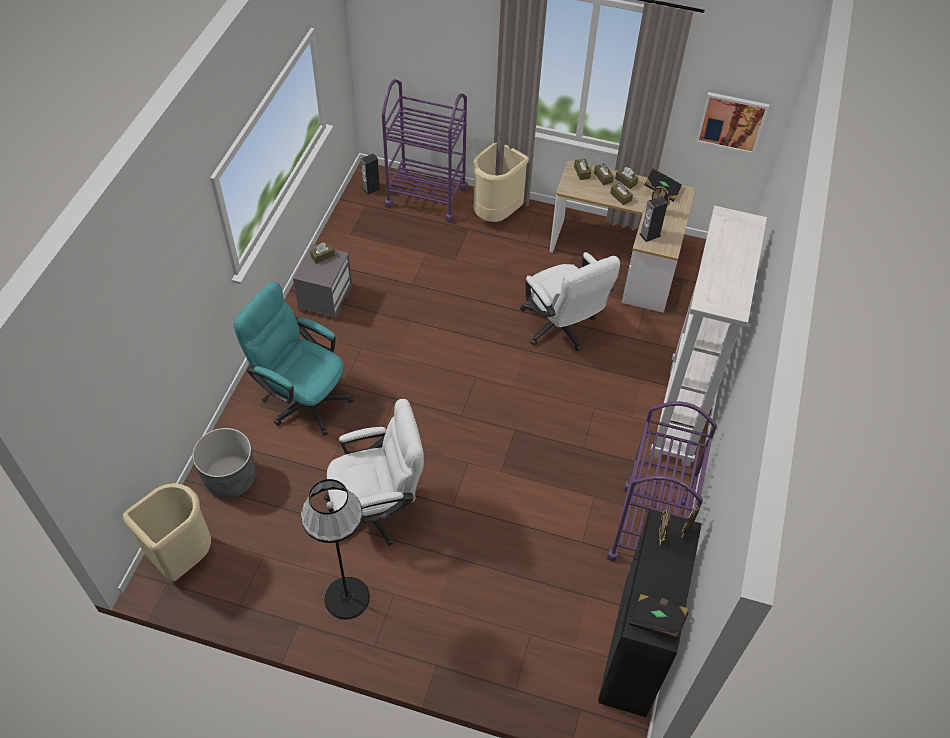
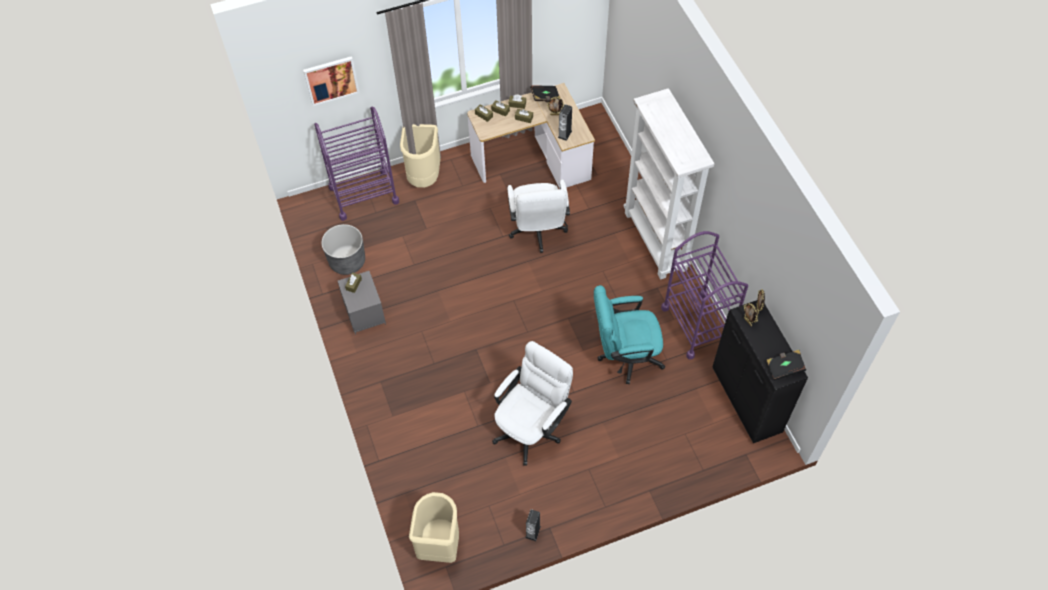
camera: 35 degrees left, 5 degrees up
grey planter [192,428,256,498] -> grey planter moved to [321,224,365,275]
turquoise office chair [233,282,353,435] -> turquoise office chair moved to [594,285,665,384]
black floor lamp [301,479,370,619] -> none
speaker [361,153,381,195] -> speaker moved to [525,509,541,541]
white office chair [520,252,620,351] -> white office chair turned 60 degrees clockwise [507,180,570,253]
picture [696,92,770,155] -> picture moved to [303,56,359,106]

